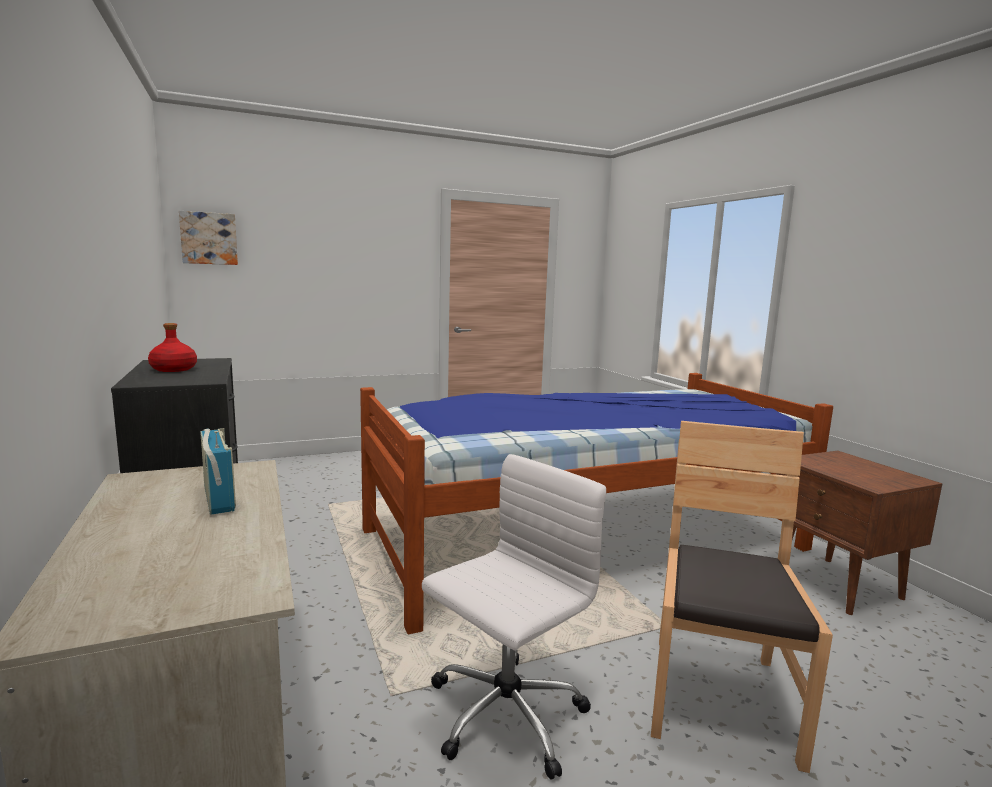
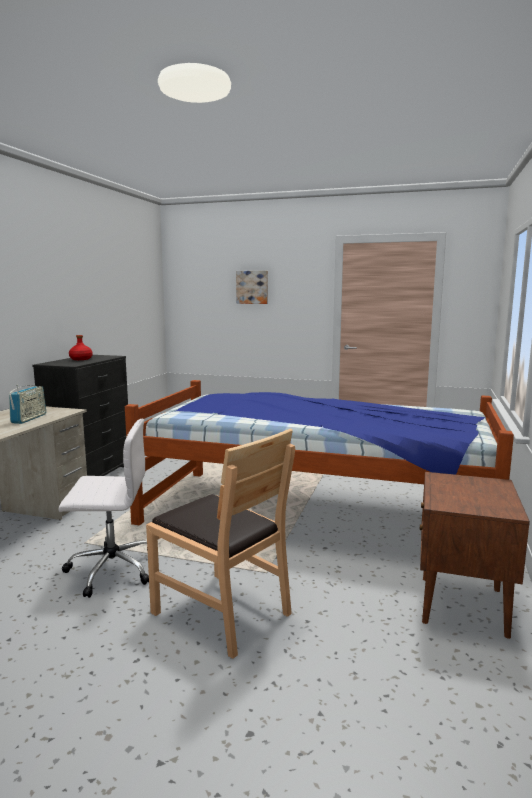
camera: 40 degrees right, 0 degrees up
picture [179,211,238,265] -> picture moved to [236,271,268,304]
brown chair [651,421,833,773] -> brown chair turned 75 degrees clockwise [146,428,295,659]

